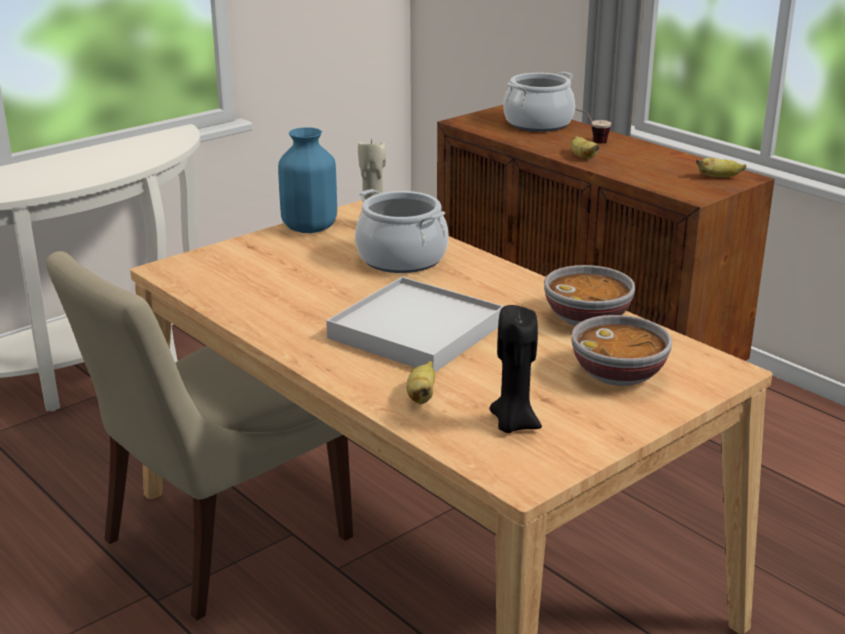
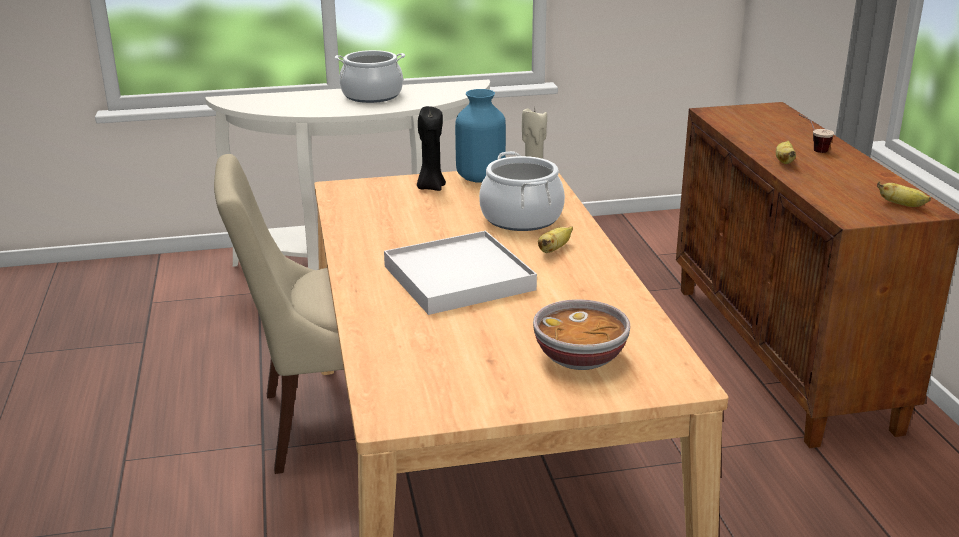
camera: 30 degrees right, 0 degrees up
banana [407,361,435,404] -> banana moved to [538,226,573,253]
black candle [489,305,542,433] -> black candle moved to [417,106,446,191]
cooking pot [504,72,575,132] -> cooking pot moved to [335,50,405,103]
bowl [544,265,635,326] -> none

